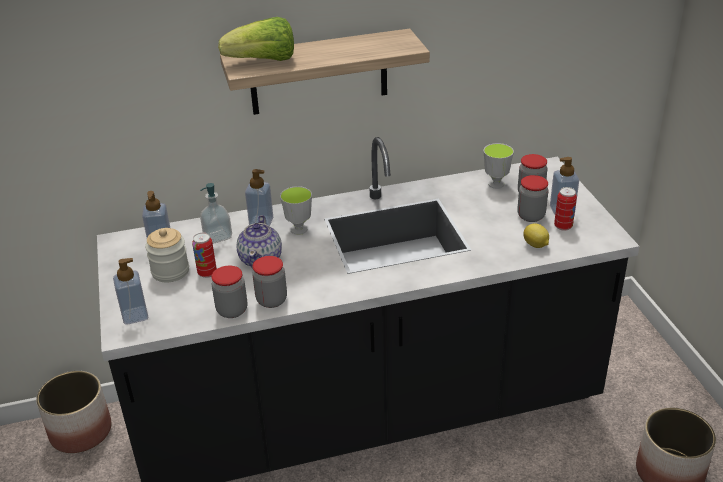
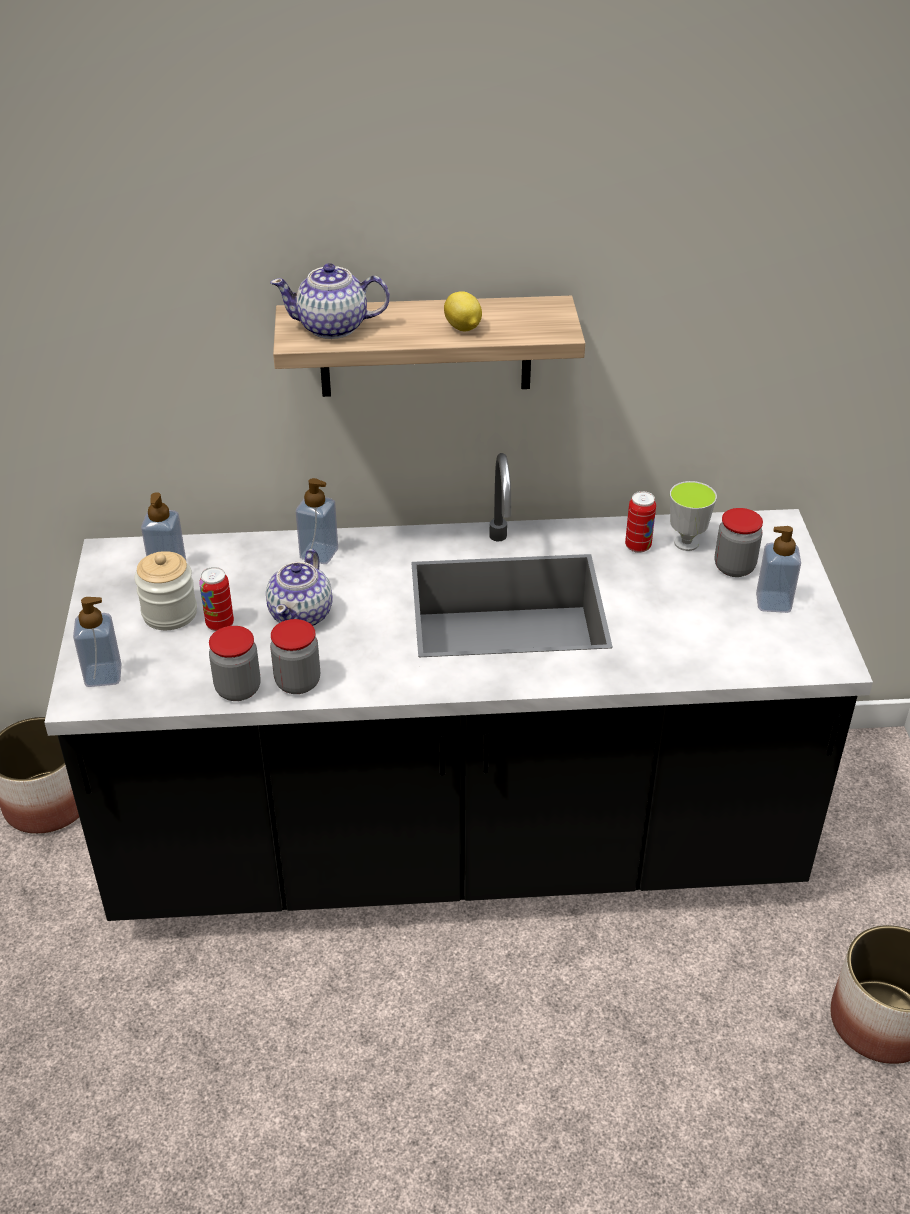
camera: 10 degrees right, 5 degrees up
soap dispenser [200,183,232,244] -> none
lettuce [218,17,294,61] -> teapot [270,263,390,339]
cup [280,186,312,235] -> none
jar [517,175,548,222] -> none
lemon [523,223,549,248] -> lemon moved to [444,291,482,331]
can [554,187,577,231] -> can moved to [625,491,656,553]

